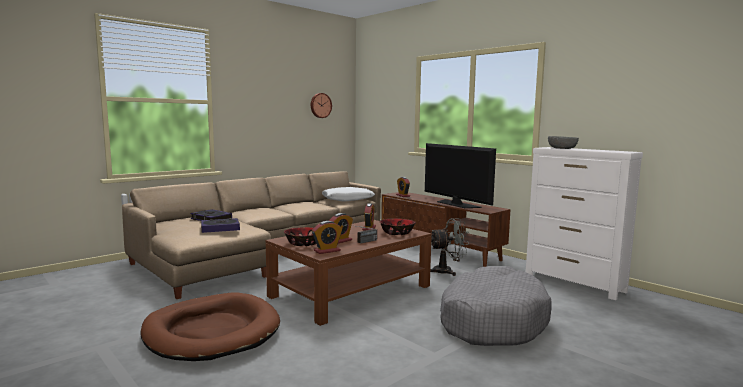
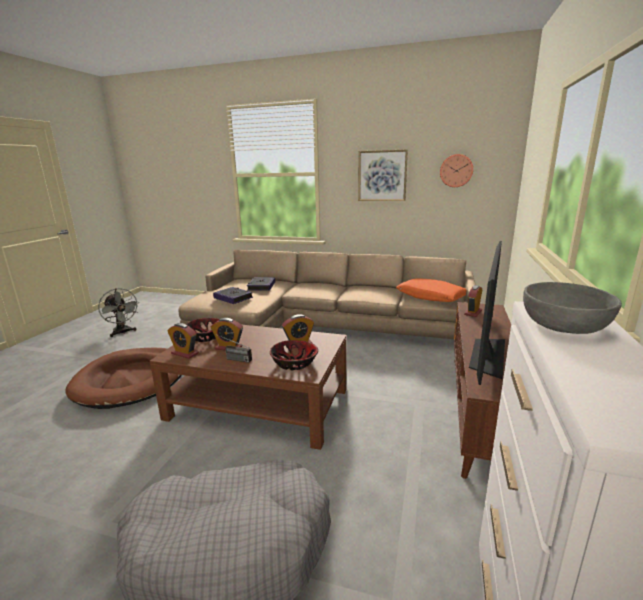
camera: 60 degrees right, 10 degrees up
white pillow [322,187,375,202] -> orange pillow [396,278,466,302]
grey fan [430,218,469,276] -> grey fan moved to [98,288,138,337]
none -> picture [358,149,408,201]

